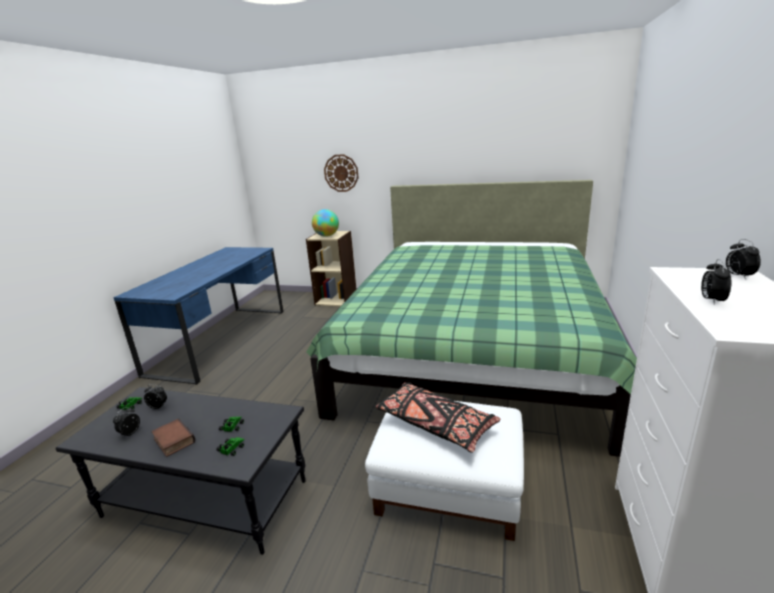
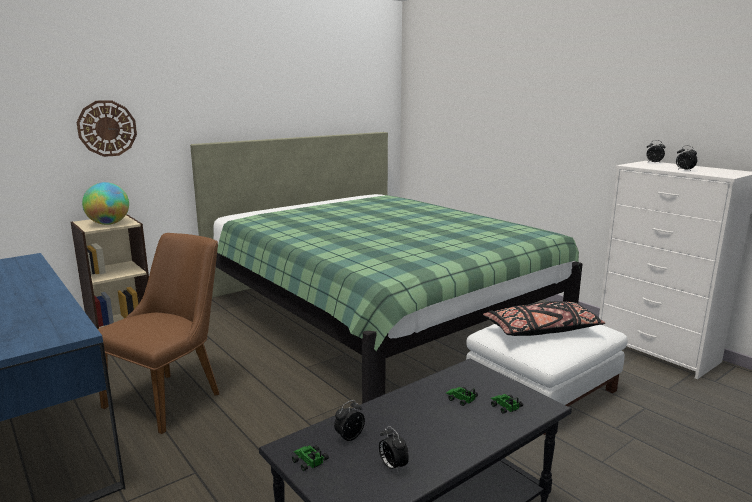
camera: 55 degrees left, 5 degrees down
book [151,418,195,457] -> none
none -> brown chair [98,233,219,434]

